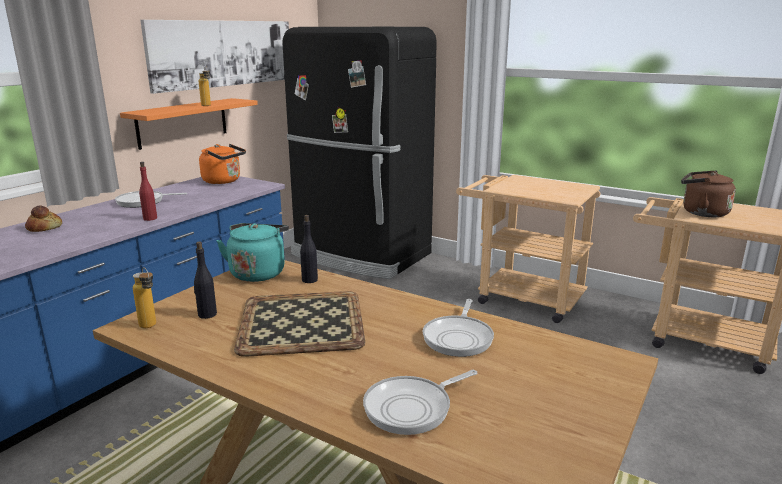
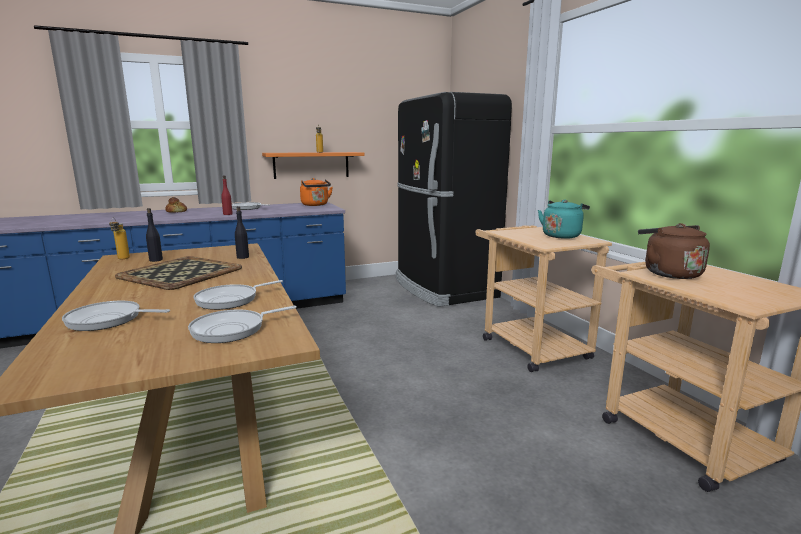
camera: 35 degrees right, 5 degrees down
picture [140,20,289,94] -> none
turquoise kettle [217,223,289,282] -> turquoise kettle moved to [538,200,590,239]
none -> frying pan [188,306,297,343]

